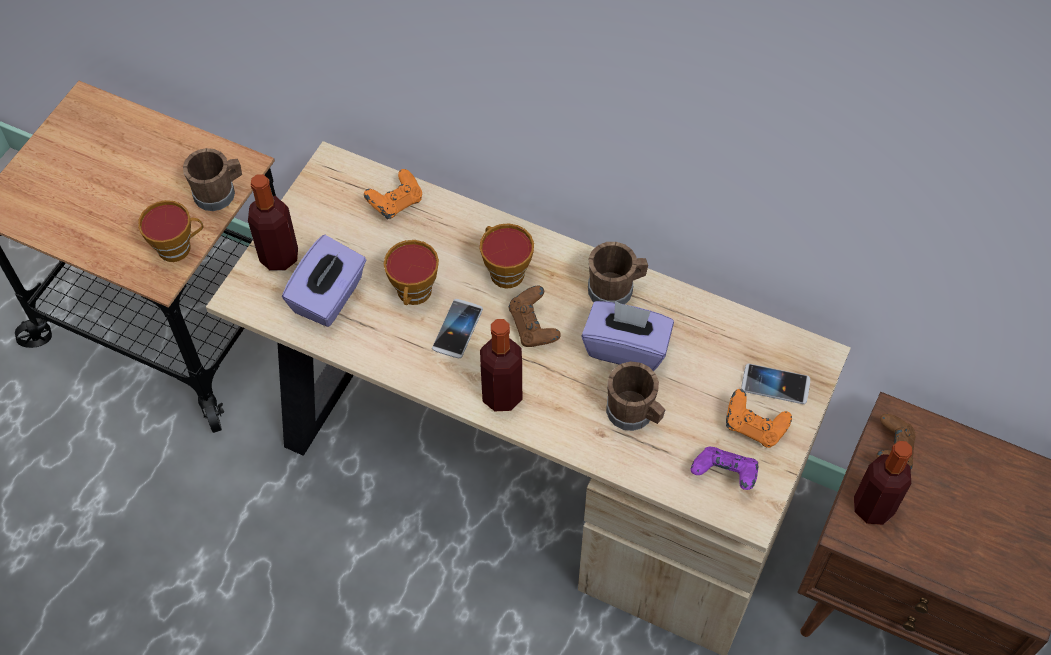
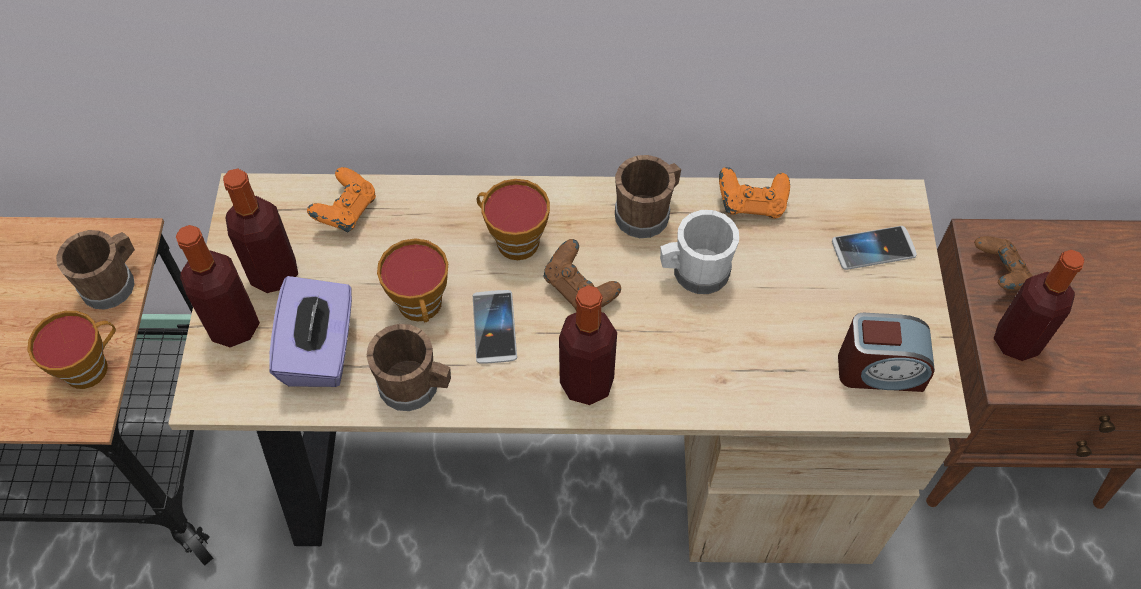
camera: 25 degrees left, 0 degrees up
purple tissue box [581,301,674,371] -> white mug [660,210,739,294]
brown mug [606,362,666,431] -> brown mug moved to [366,324,451,411]
purple game controller [691,447,758,490] -> alarm clock [838,313,935,392]
orange game controller [726,389,792,448] -> orange game controller moved to [719,167,790,219]
none -> bottle [223,168,298,293]

